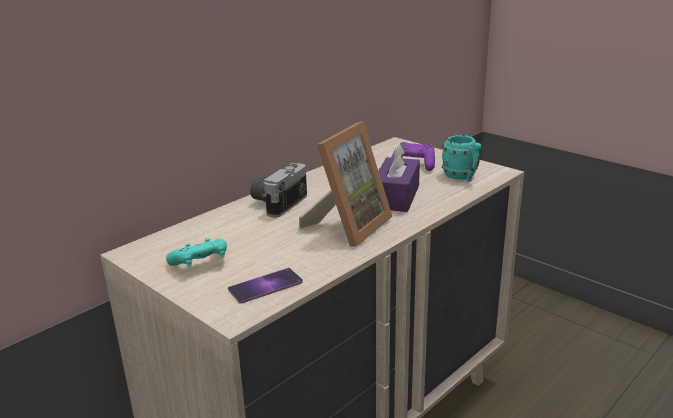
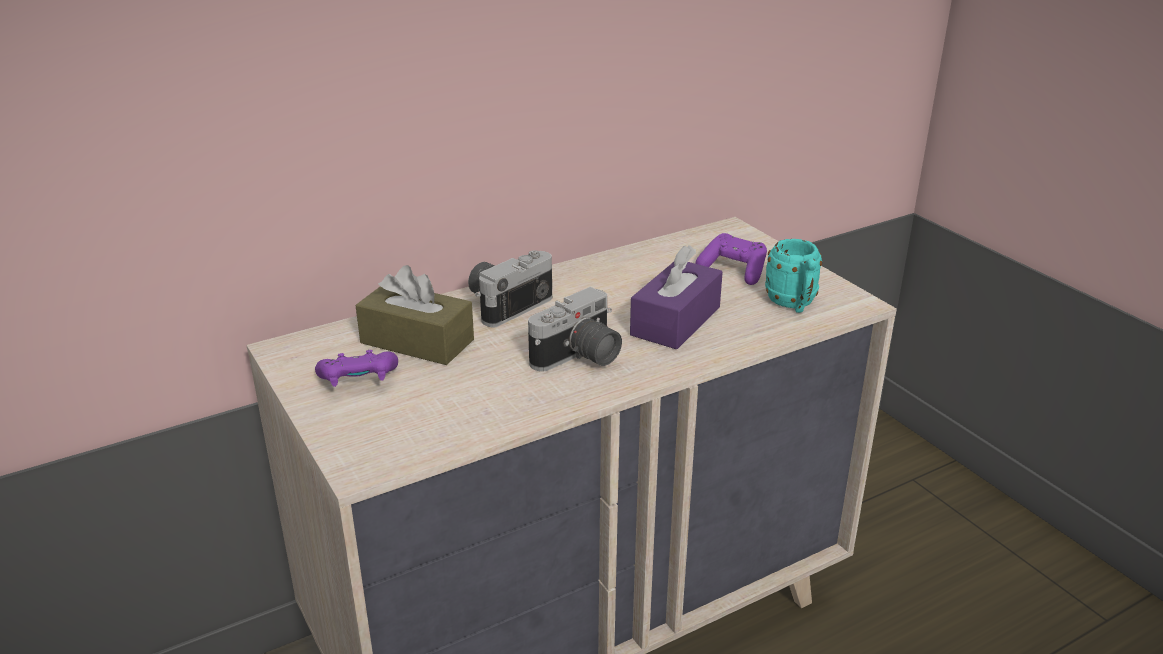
camera: 15 degrees right, 5 degrees up
turquoise game controller [166,238,227,267] -> purple game controller [315,350,398,387]
phone [228,268,303,304] -> none
picture frame [299,121,392,247] -> camera [528,287,622,372]
none -> brown tissue box [356,265,474,365]

